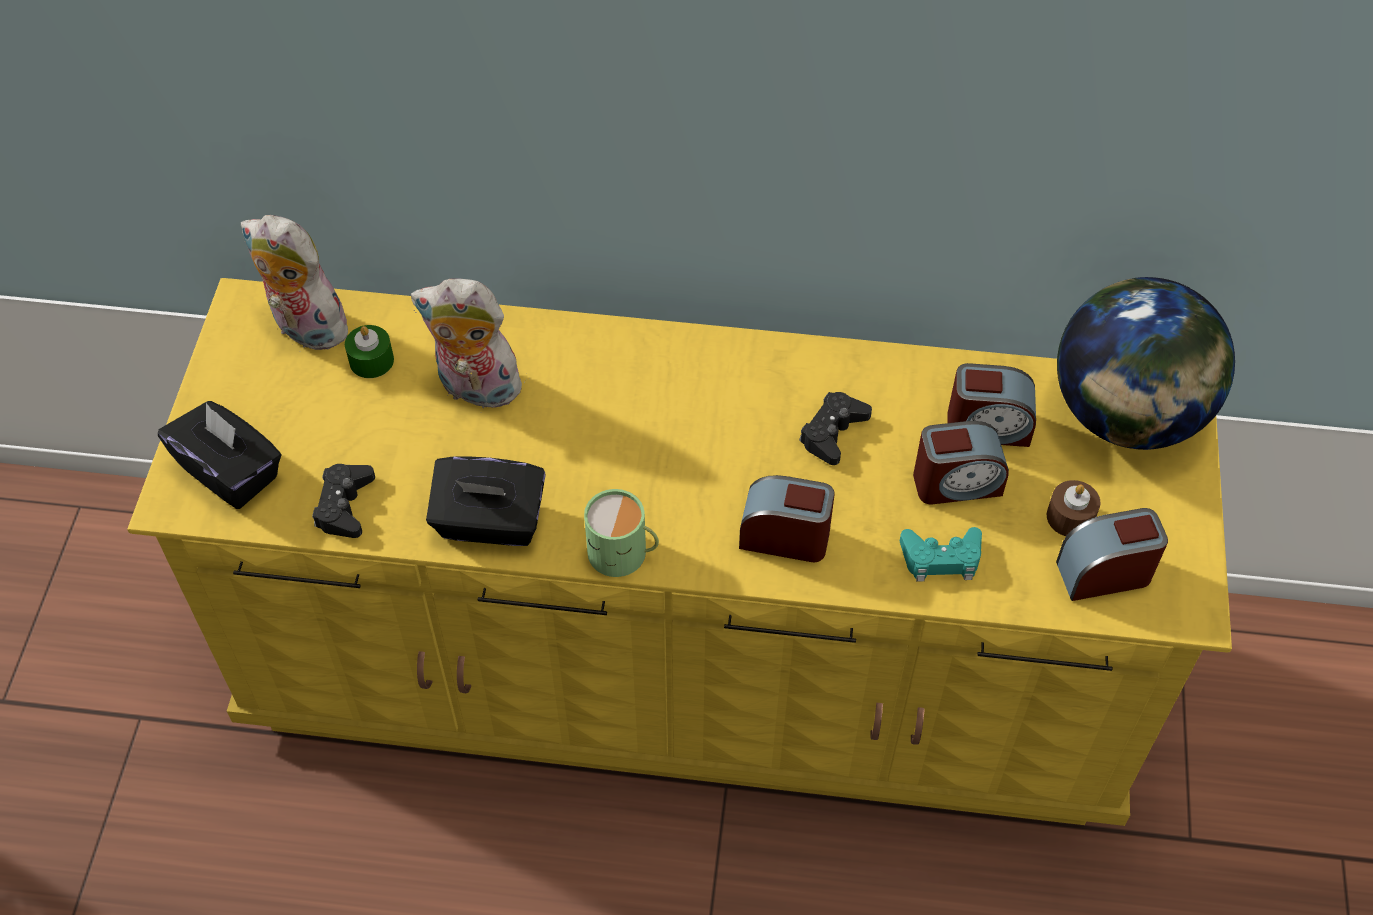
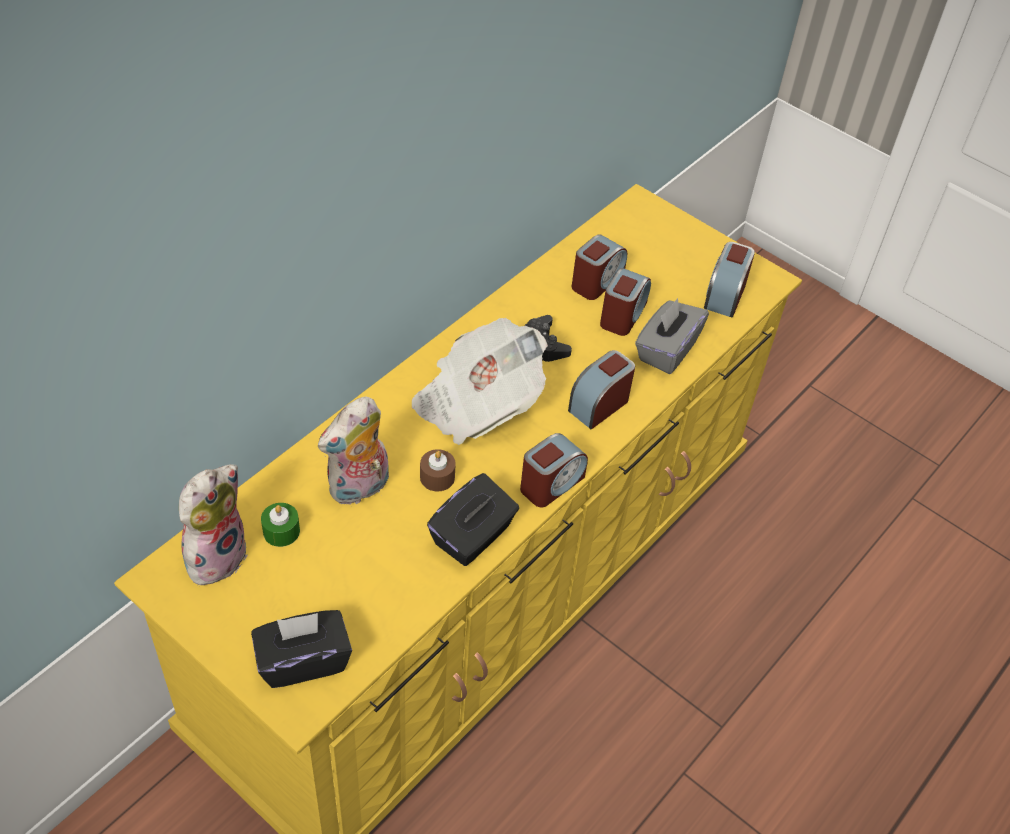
camera: 60 degrees left, 5 degrees down
plush toy [241,215,354,350] -> plush toy turned 150 degrees clockwise [179,464,248,586]
black game controller [312,464,375,538] -> none
green mug [584,489,659,577] -> alarm clock [520,433,588,507]
turquoise game controller [900,527,982,582] -> grey tissue box [635,298,709,374]
brown candle [1047,480,1100,536] -> brown candle moved to [420,449,456,492]
globe [1057,277,1235,450] -> none
none -> newspaper [412,318,548,445]

